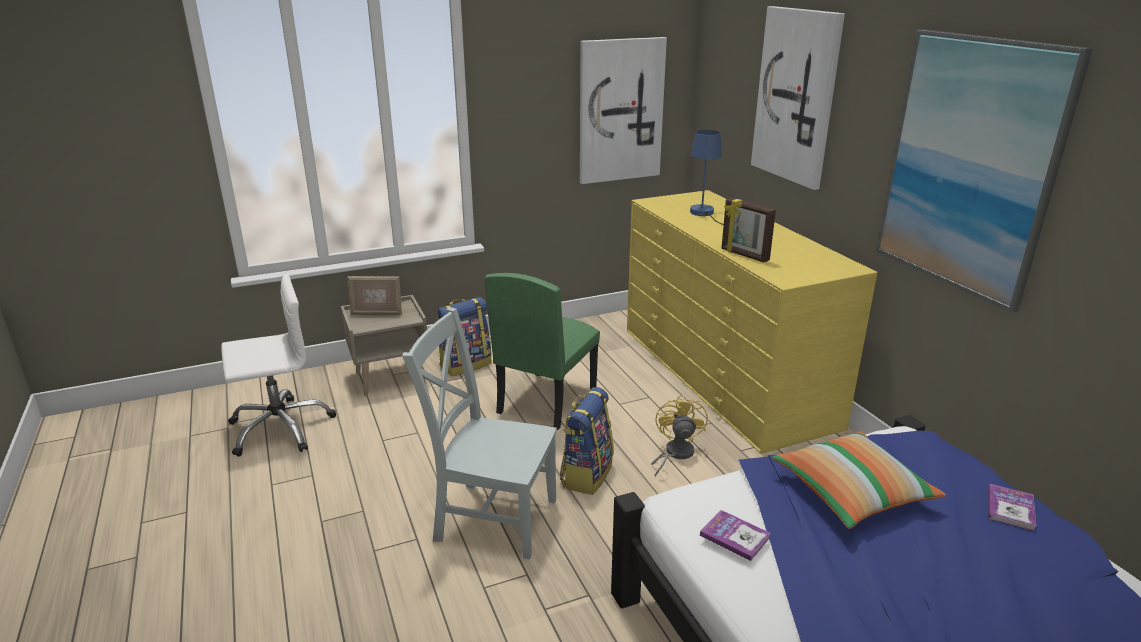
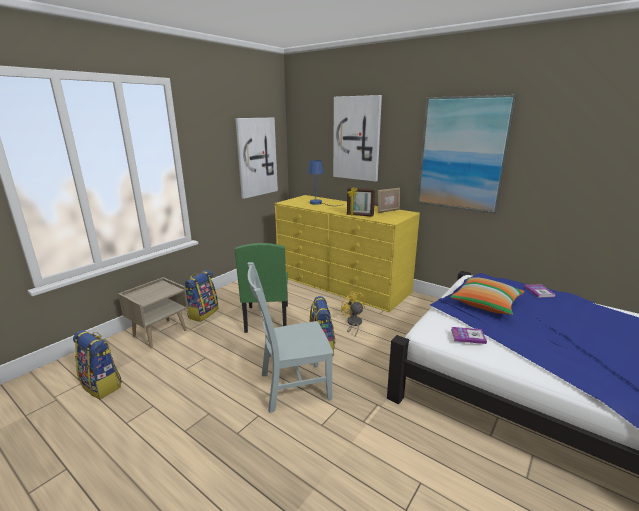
camera: 30 degrees left, 5 degrees down
white office chair [221,274,336,457] -> backpack [73,330,122,399]
picture frame [347,276,402,315] -> picture frame moved to [378,188,400,213]

